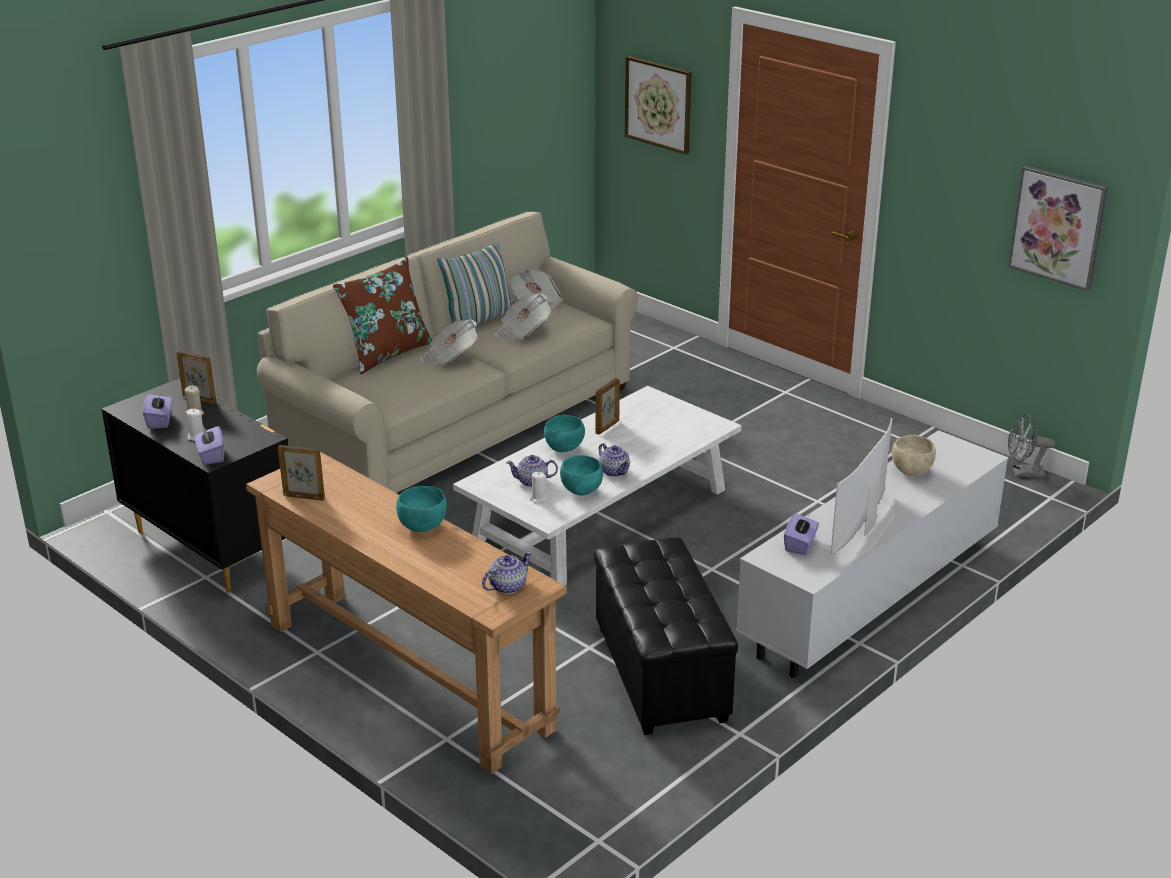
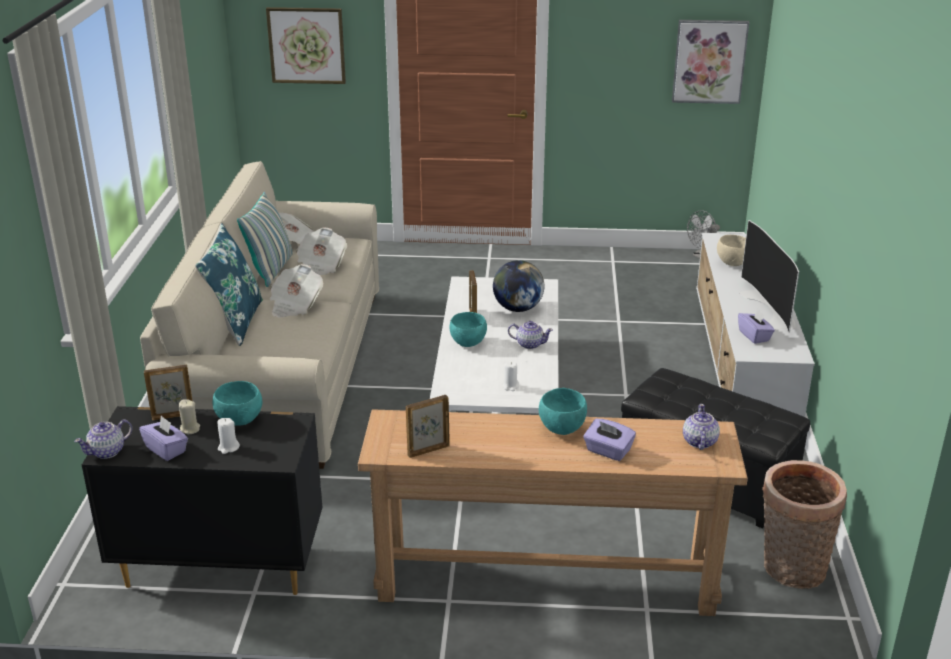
camera: 40 degrees left, 0 degrees up
purple tissue box [195,425,224,465] -> purple tissue box moved to [583,419,636,461]
brown pillow [333,257,432,374] -> blue pillow [195,223,263,346]
teapot [506,455,558,487] -> teapot moved to [74,419,132,459]
turquoise bowl [560,455,603,496] -> turquoise bowl moved to [213,381,263,426]
none -> globe [493,260,544,312]
none -> basket [762,460,847,589]

